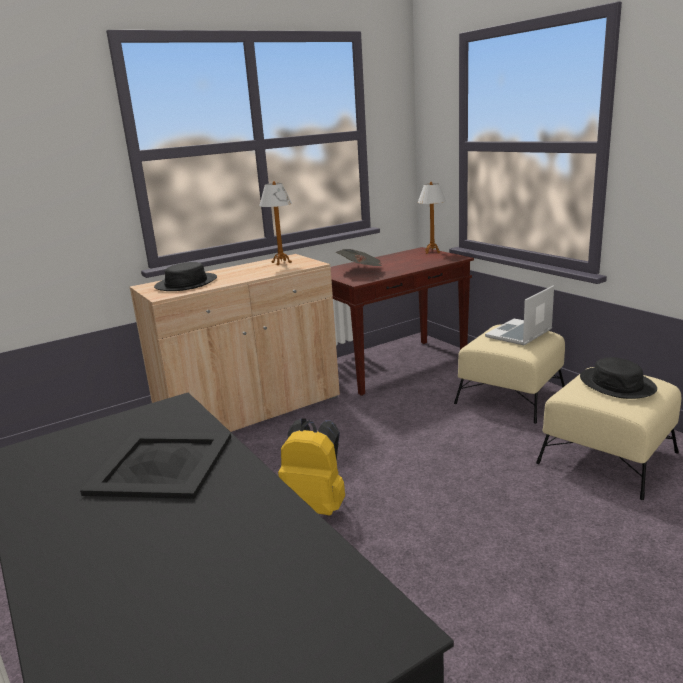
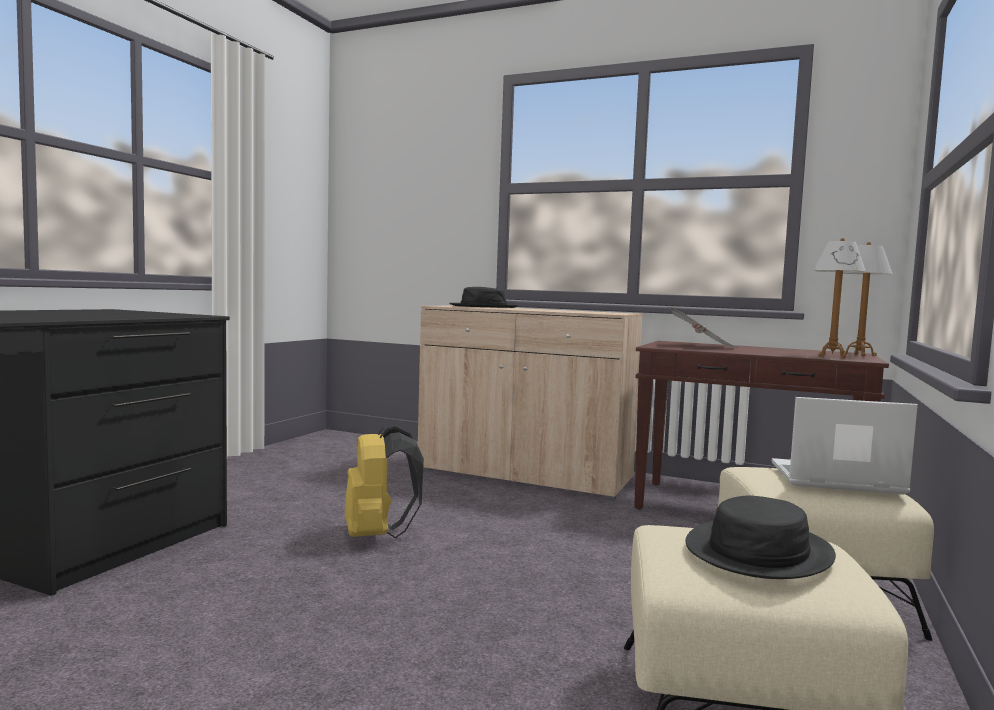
camera: 55 degrees right, 15 degrees down
black tray [80,432,231,499] -> none
table lamp [259,181,292,265] -> table lamp moved to [813,238,866,358]

